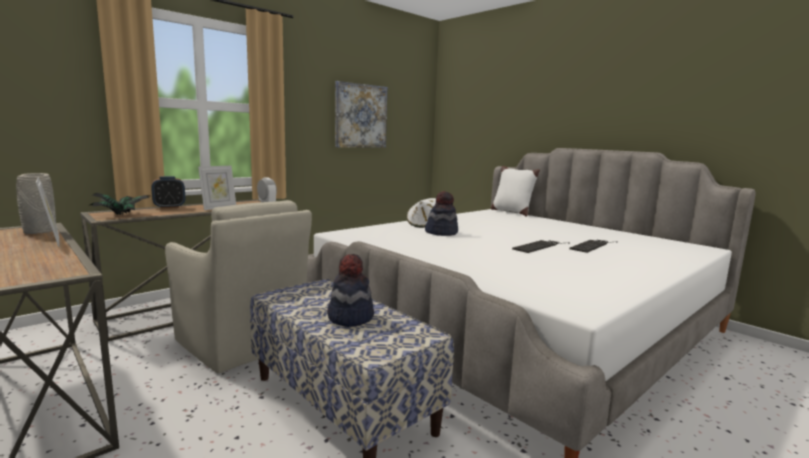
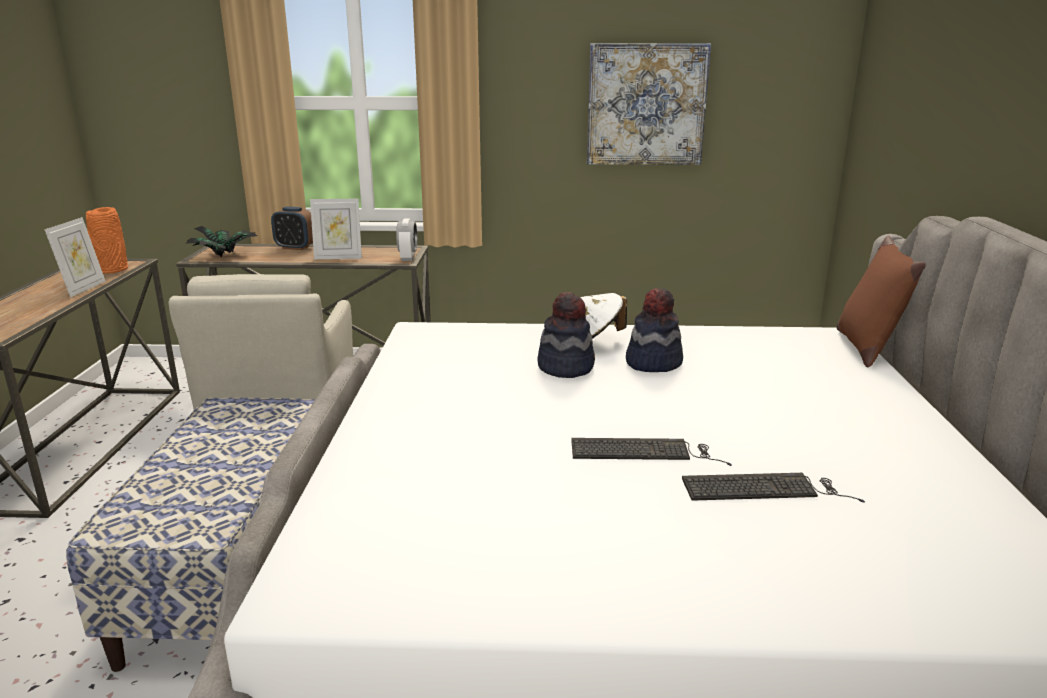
camera: 45 degrees right, 10 degrees up
grey vase [16,173,56,234] -> orange vase [86,207,128,274]
hat [327,254,374,327] -> hat moved to [626,288,683,372]
white pillow [491,166,540,217] -> brown pillow [836,236,926,368]

